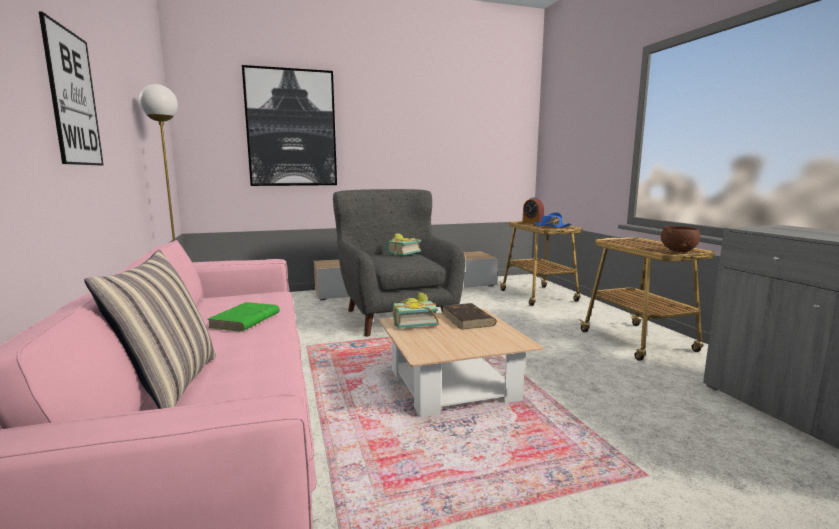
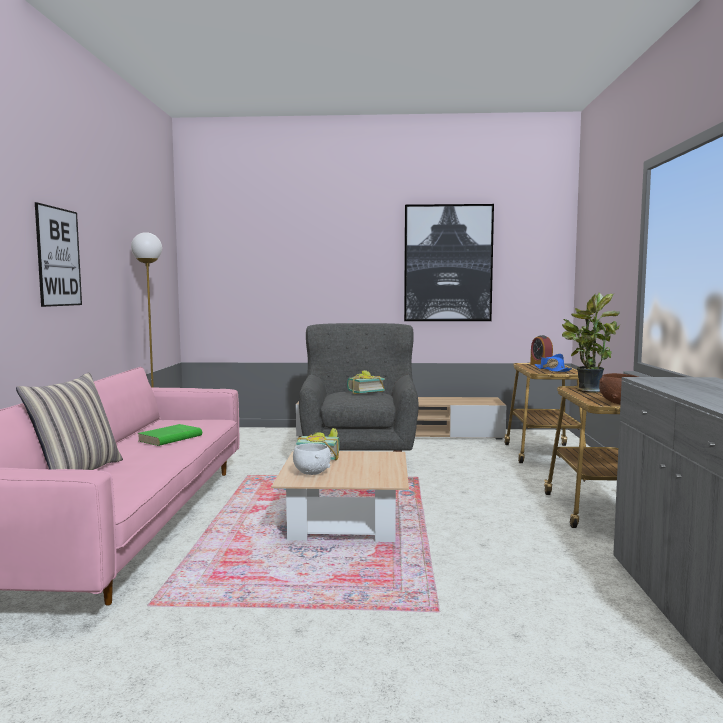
camera: 20 degrees right, 5 degrees down
picture [242,65,337,186] -> picture moved to [404,204,494,321]
brown book [442,303,497,330] -> none
none -> white bowl [293,443,331,475]
none -> potted plant [562,293,620,393]

